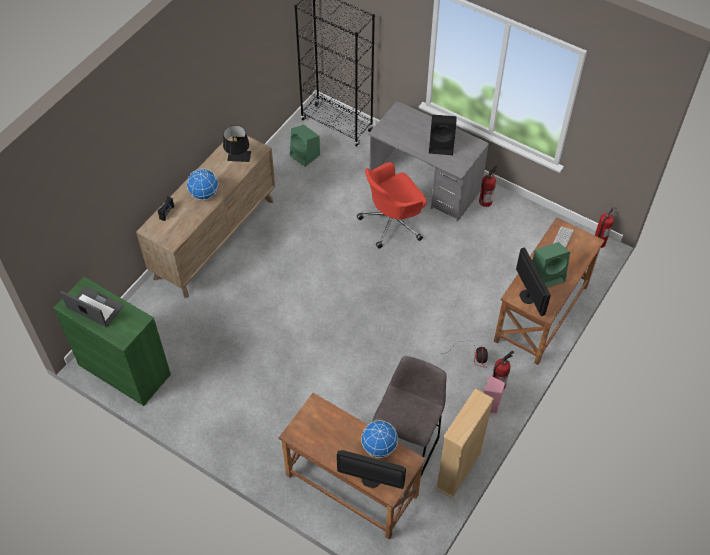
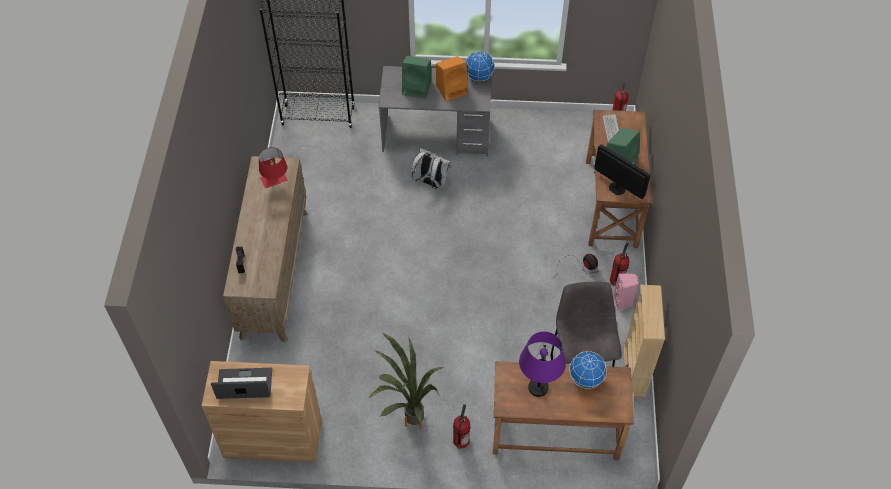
camera: 30 degrees left, 0 degrees up
green cabinet [53,277,171,406] -> brown cabinet [202,361,322,463]
globe [187,169,218,200] -> globe moved to [466,51,495,82]
black table lamp [223,125,251,162] -> red table lamp [259,147,288,189]
green speaker [290,125,320,167] -> green speaker moved to [402,56,431,99]
monitor [337,450,406,489] -> none
red office chair [357,162,427,249] -> white backpack [412,148,451,189]
black speaker [429,115,456,155] -> orange speaker [436,56,468,101]
fire extinguisher [479,165,498,207] -> fire extinguisher moved to [453,404,470,449]
none -> potted plant [369,333,443,429]
none -> purple table lamp [519,331,566,397]

